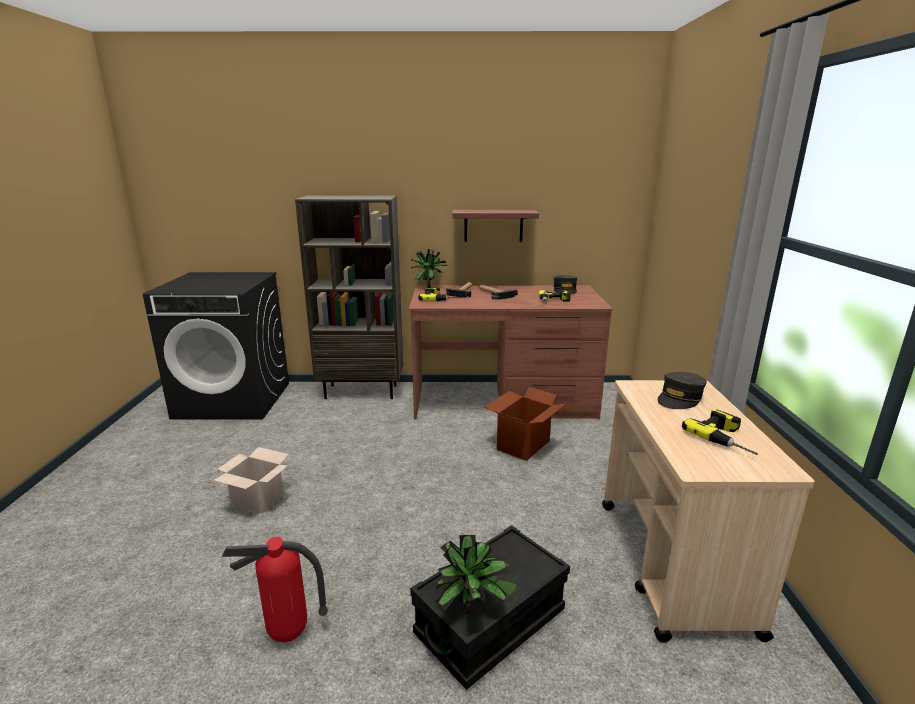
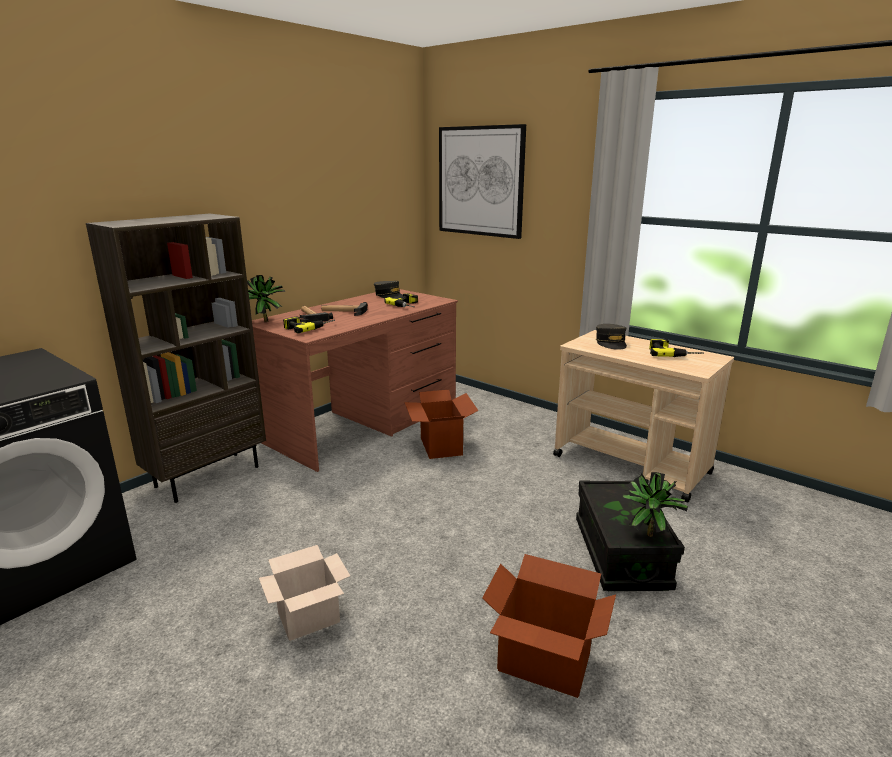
camera: 50 degrees left, 0 degrees up
fire extinguisher [222,537,328,642] -> cardboard box [482,554,616,698]
shelf [452,210,539,242] -> none
none -> picture [439,124,526,239]

